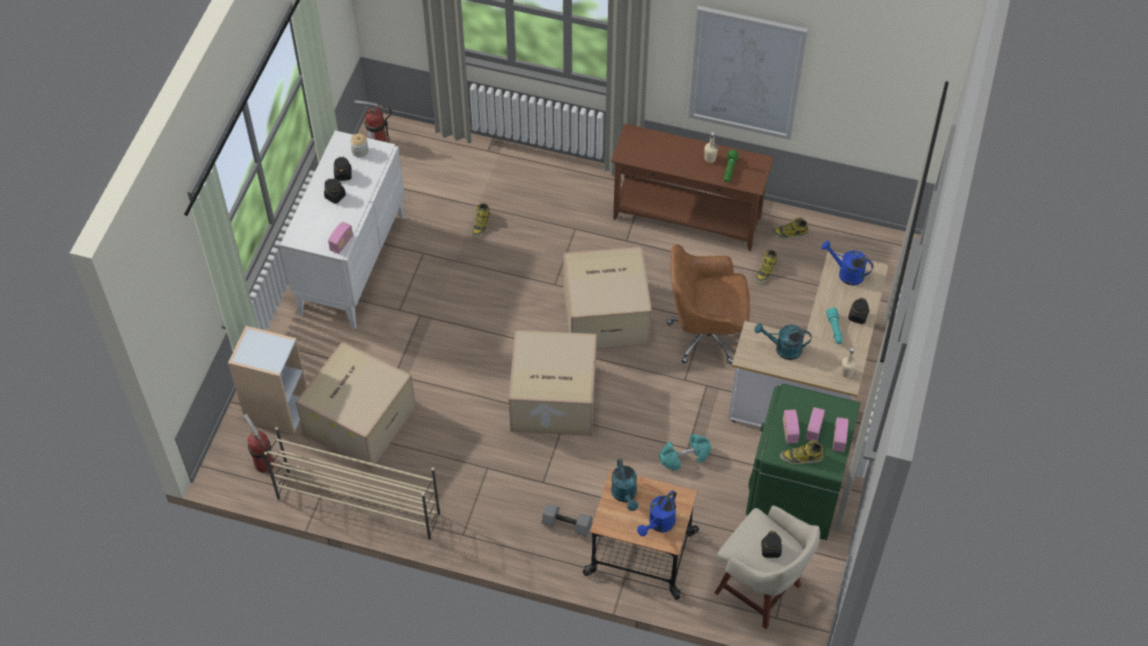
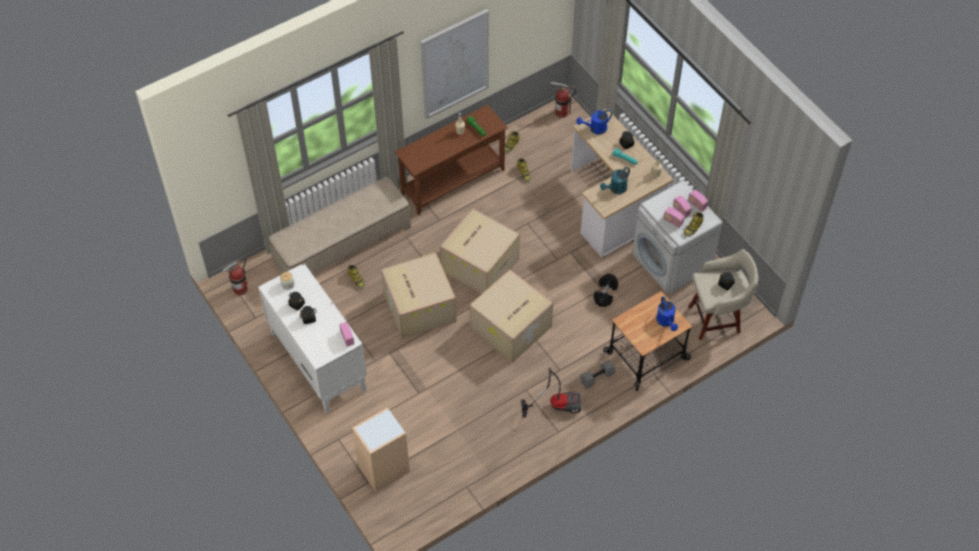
camera: 50 degrees left, 0 degrees up
fire extinguisher [243,414,275,474] -> fire extinguisher moved to [551,82,576,118]
beige shoe rack [264,427,441,541] -> none
cardboard box [296,341,416,469] -> cardboard box moved to [381,253,457,339]
turquoise watering can [611,459,638,511] -> none
turquoise dumbbell [659,434,711,470] -> black dumbbell [593,273,618,307]
brown office chair [667,244,750,364] -> none
green washing machine [746,384,861,540] -> white washing machine [632,180,723,293]
none -> beige bench [269,177,411,274]
none -> vacuum cleaner [521,368,581,418]

